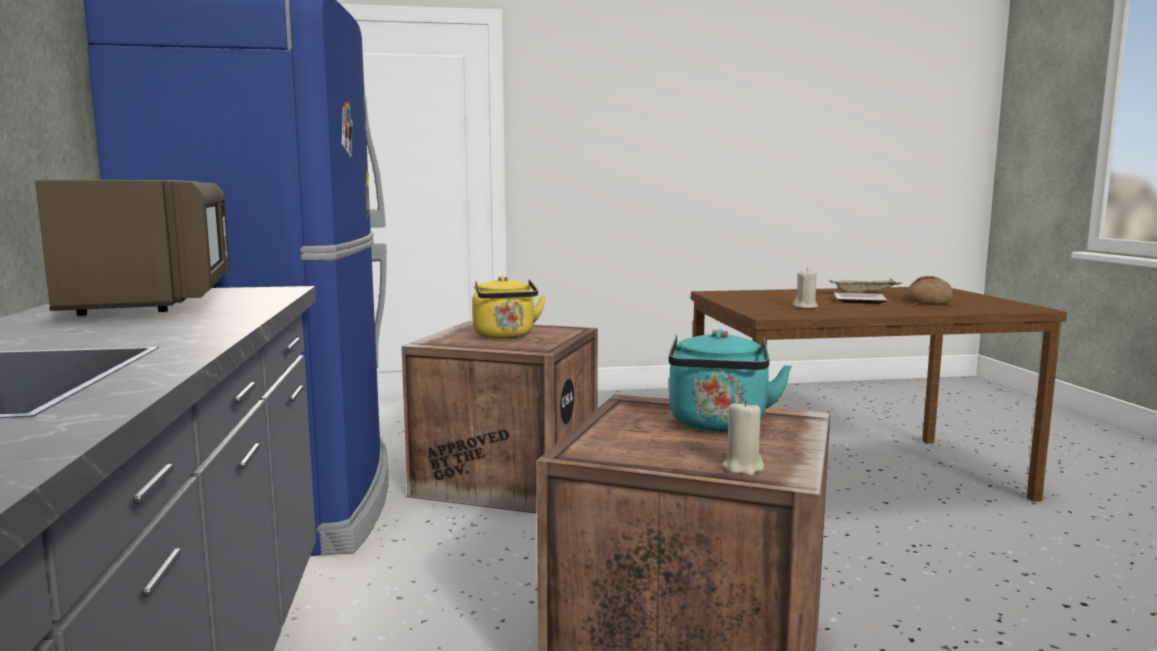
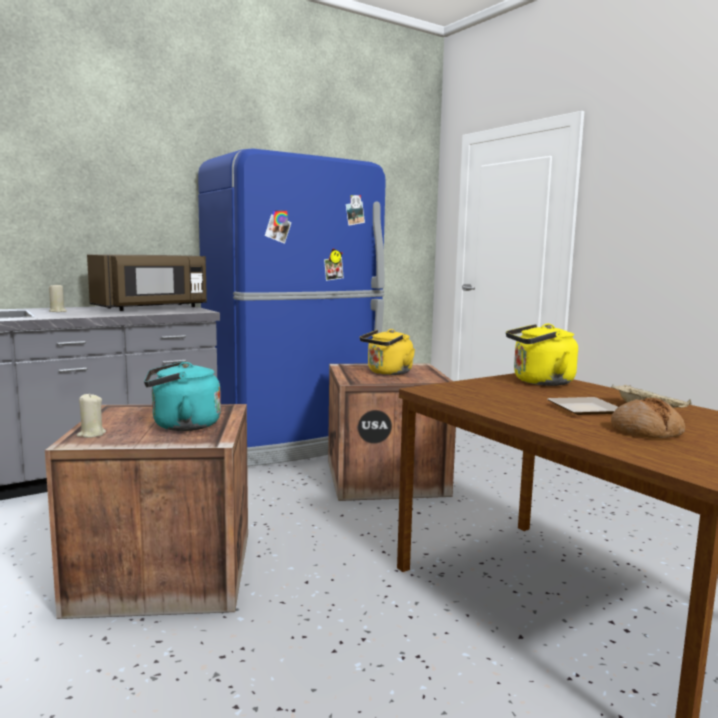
camera: 65 degrees right, 0 degrees up
beige candle [793,268,818,308] -> beige candle moved to [49,285,67,312]
none -> yellow kettle [506,324,578,386]

